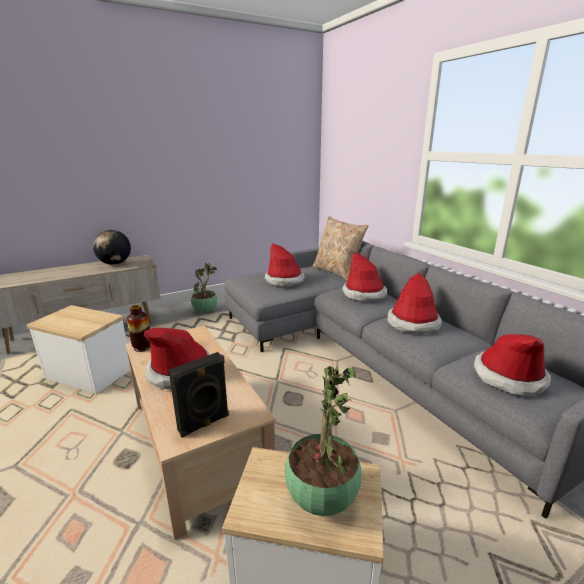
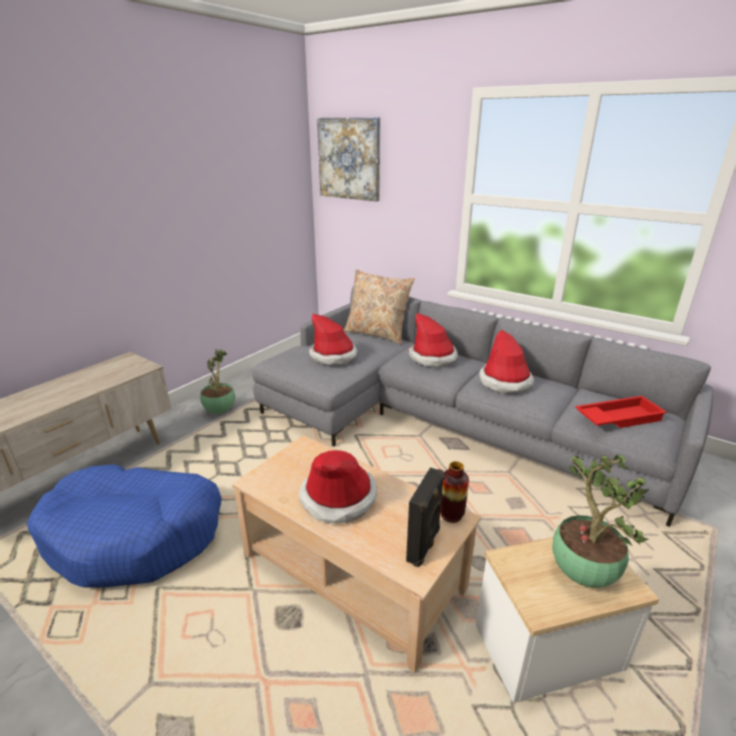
camera: 25 degrees left, 5 degrees up
side table [27,305,130,394] -> blue dog bed [27,464,222,588]
globe [93,230,131,265] -> none
vase [127,305,150,352] -> vase moved to [440,461,469,523]
hat [474,334,551,396] -> red tray [575,396,667,428]
none -> picture [317,117,380,201]

